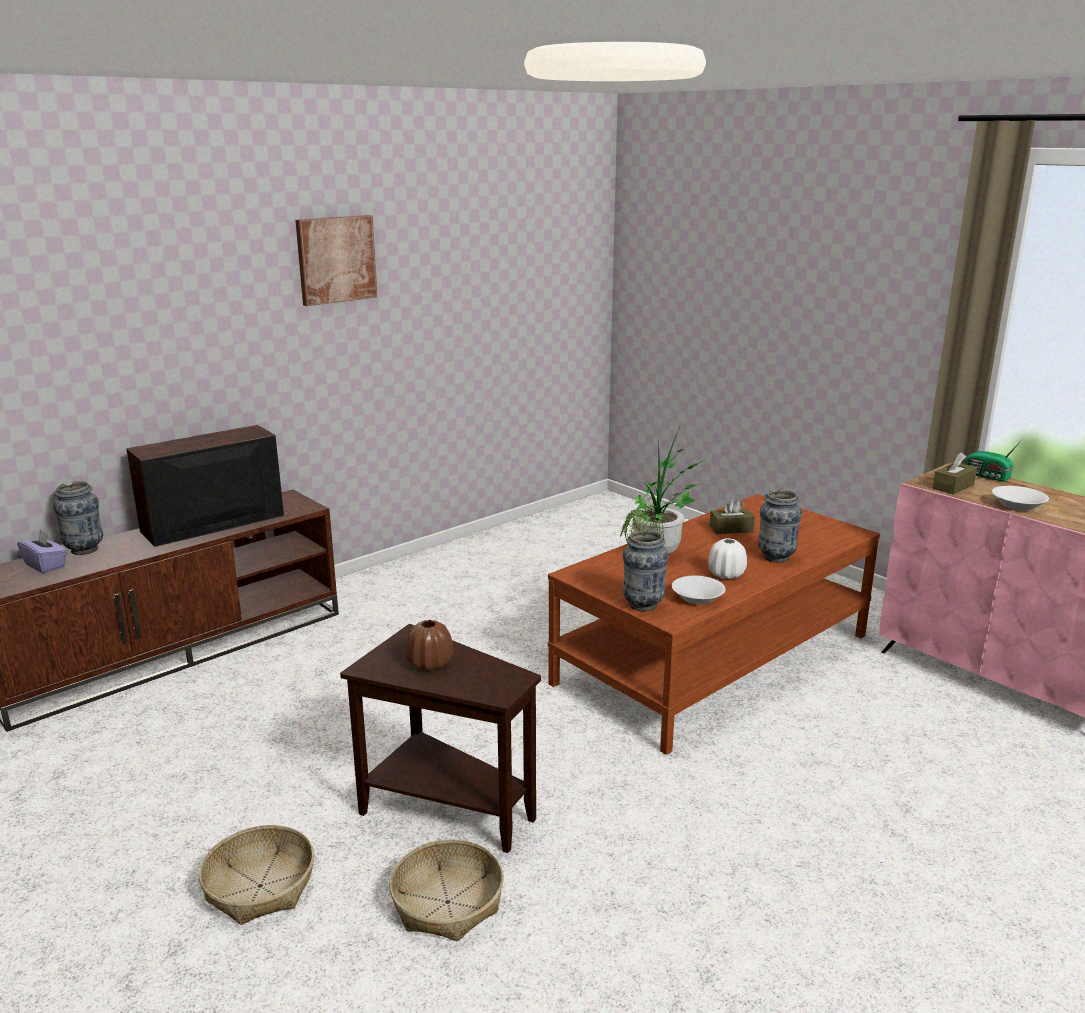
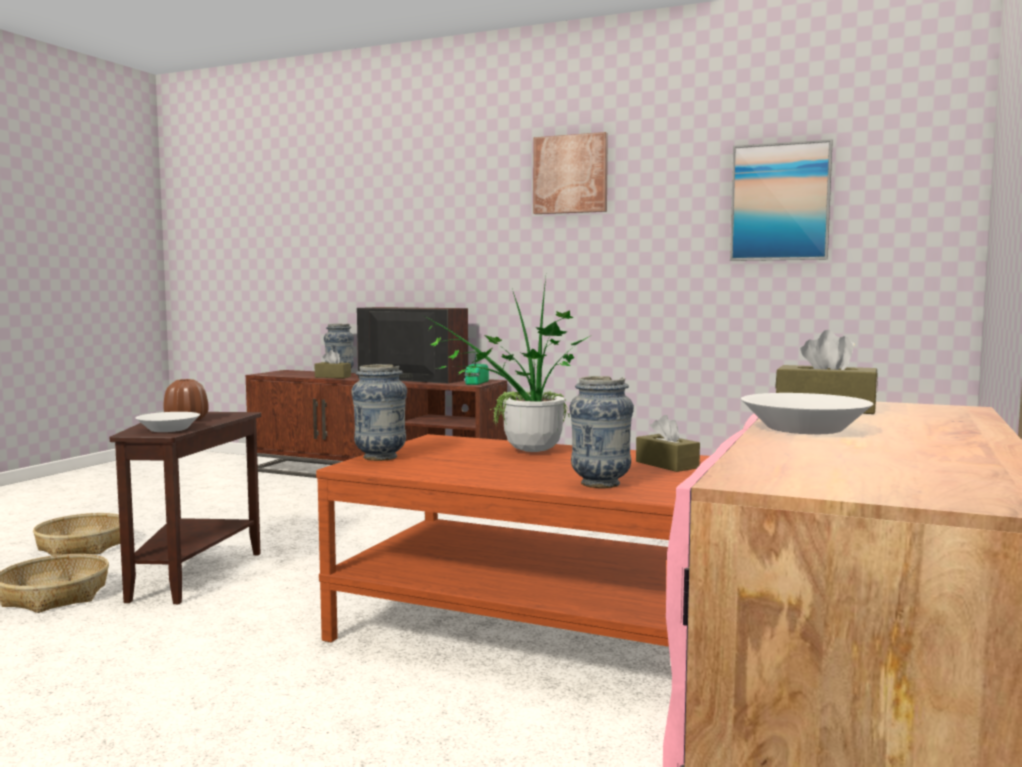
camera: 65 degrees right, 15 degrees down
purple tissue box [17,529,67,573] -> none
white bowl [672,576,726,605] -> white bowl moved to [136,412,200,432]
white vase [708,538,747,579] -> none
radio [965,440,1022,482] -> radio moved to [464,356,489,385]
none -> brown tissue box [315,350,351,378]
none -> picture [730,139,833,261]

